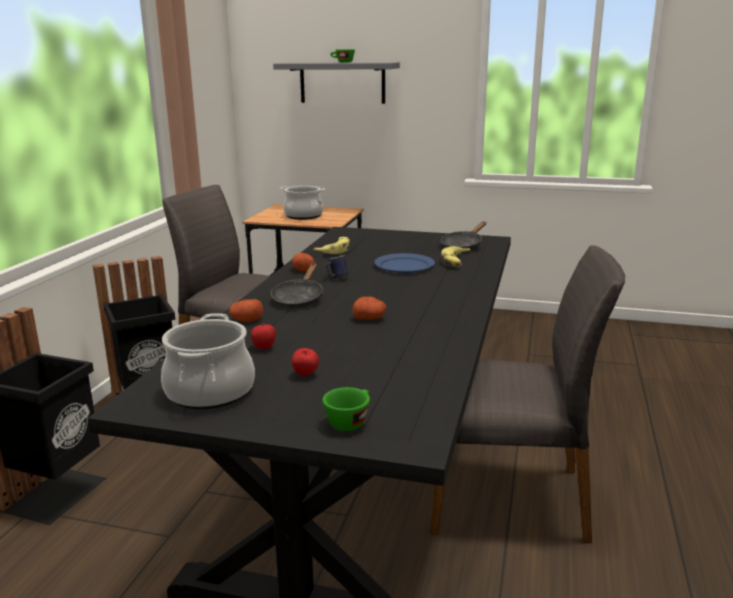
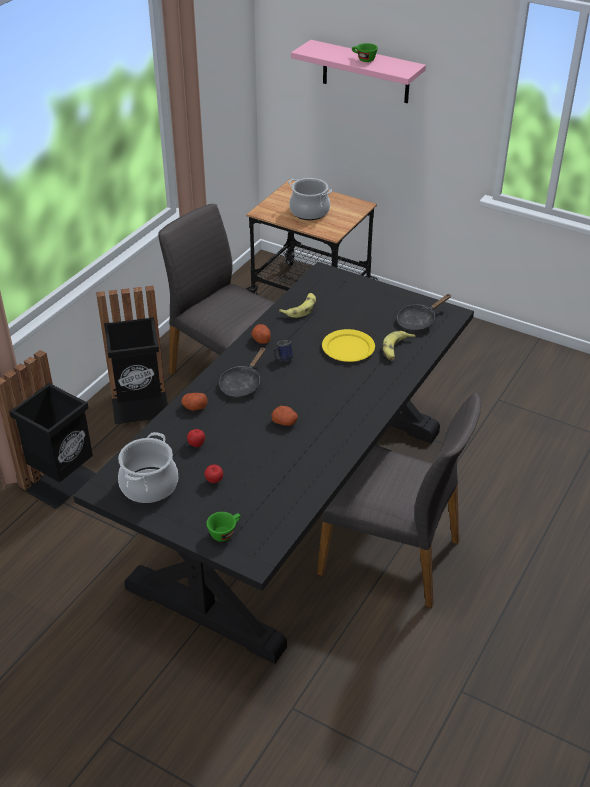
camera: 15 degrees right, 20 degrees up
grey shelf [273,62,400,104] -> pink shelf [291,40,426,103]
blue plate [374,253,435,273] -> yellow plate [322,329,375,362]

